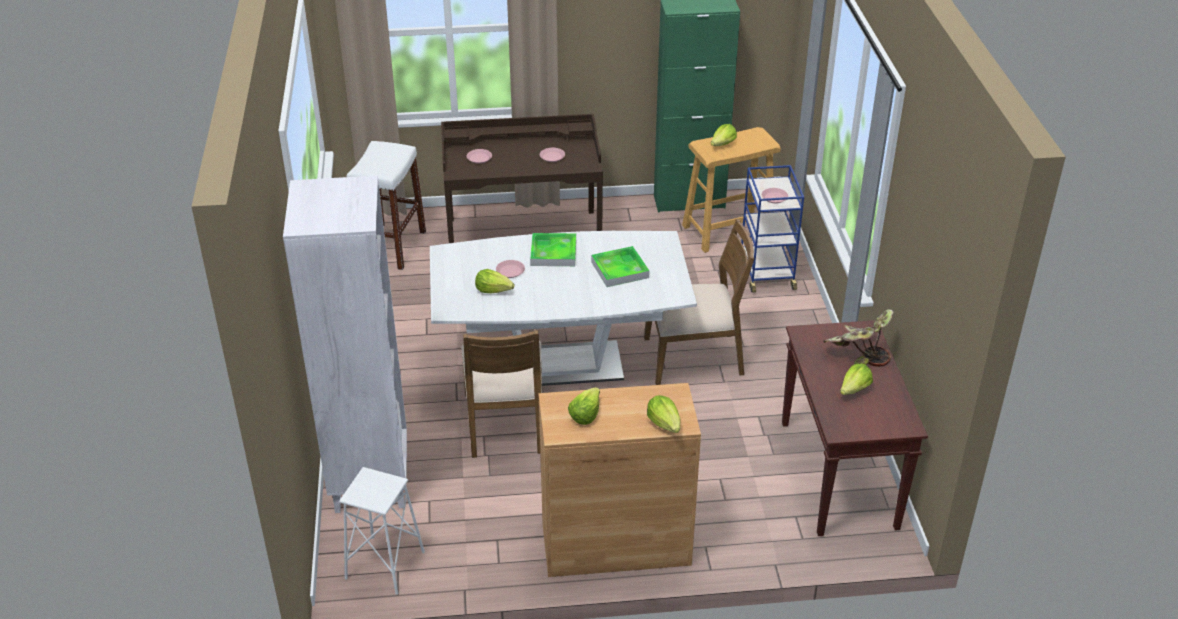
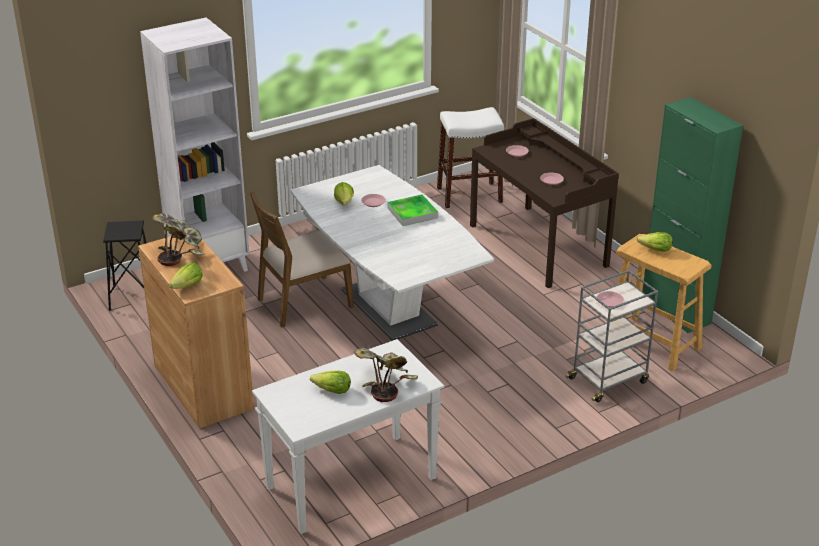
camera: 65 degrees right, 5 degrees down
white stool [339,467,425,595] -> black stool [103,221,147,310]
lettuce [568,387,600,425] -> potted plant [152,213,205,266]
tray [591,246,649,287] -> none
brown chair [644,219,754,385] -> none
blue cart [741,165,804,293] -> grey cart [566,270,658,402]
brown console table [782,320,928,536] -> white console table [252,339,444,534]

